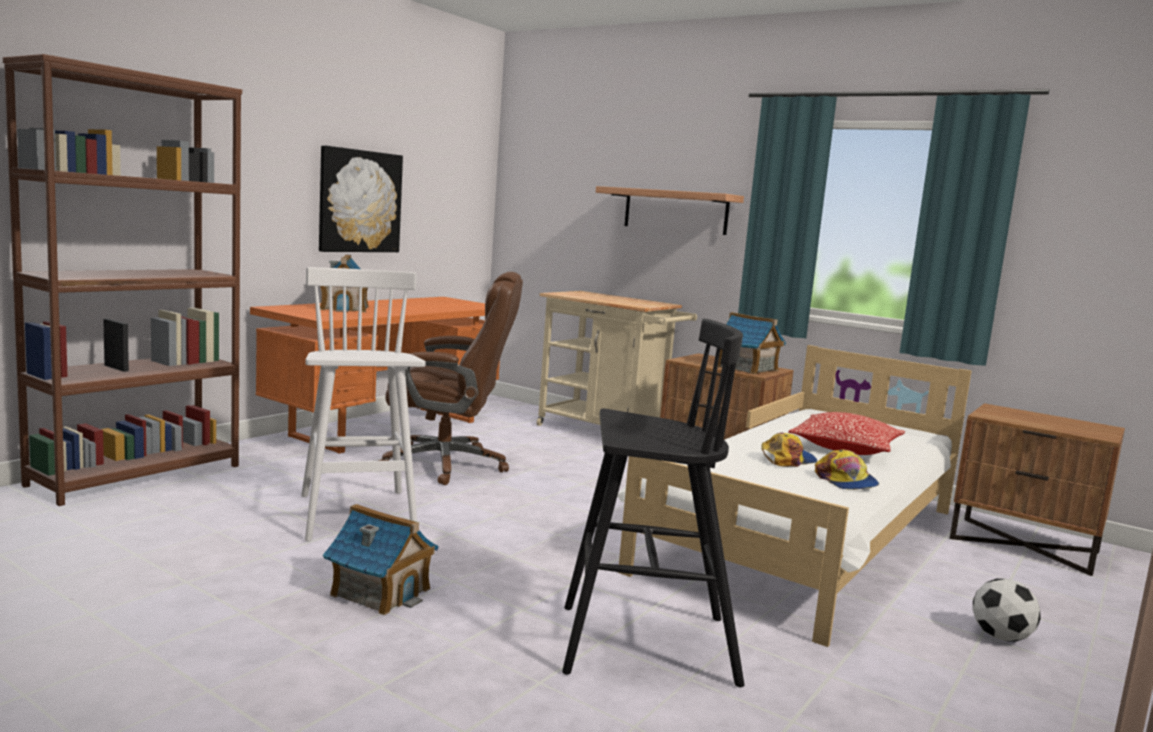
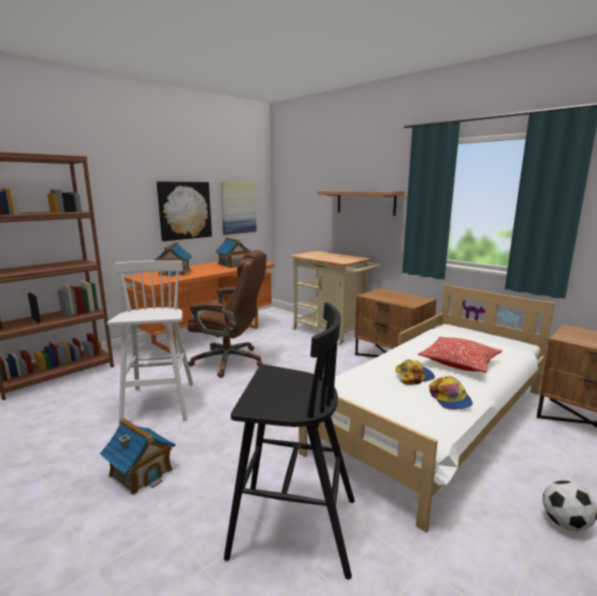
camera: 10 degrees right, 5 degrees up
toy house [718,312,786,375] -> toy house moved to [215,237,251,268]
none -> picture [221,182,257,235]

